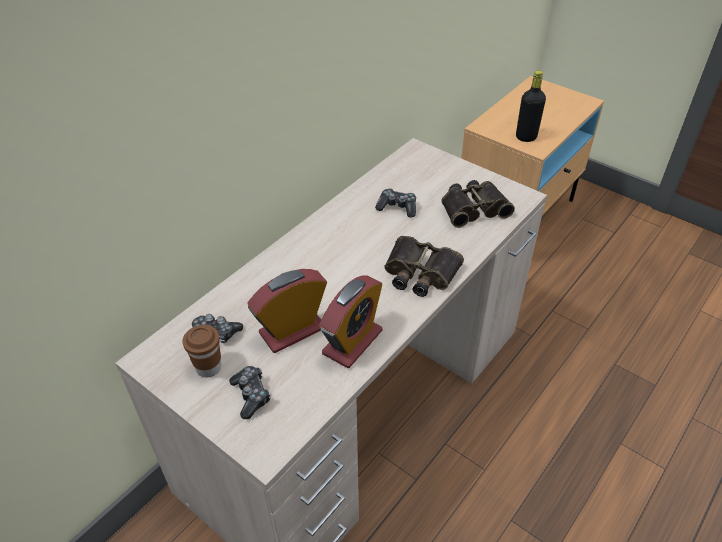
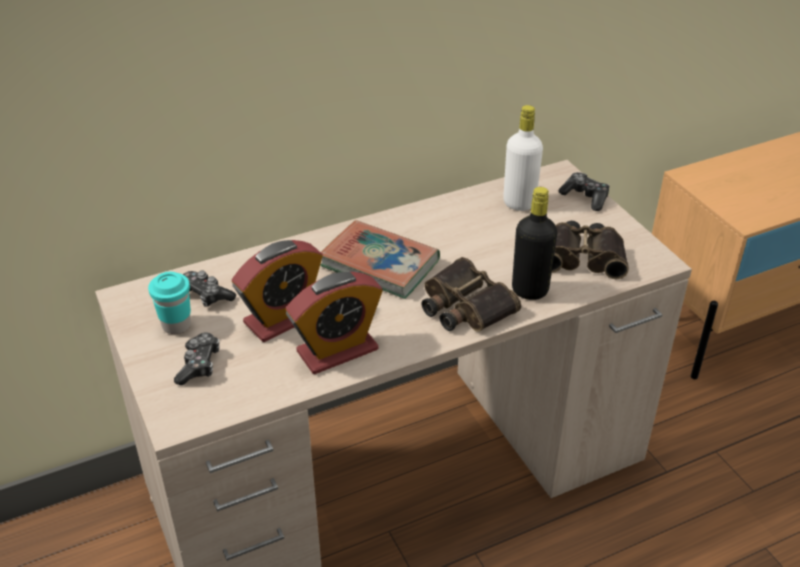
camera: 25 degrees right, 5 degrees down
brown cup [183,325,221,377] -> turquoise cup [148,272,191,334]
alarm clock [247,269,327,353] -> alarm clock turned 150 degrees clockwise [232,240,323,342]
game controller [375,189,416,217] -> game controller moved to [559,172,610,211]
black bottle [516,70,546,142] -> black bottle moved to [512,187,557,300]
none -> book [320,220,440,299]
none -> white bottle [503,105,543,211]

